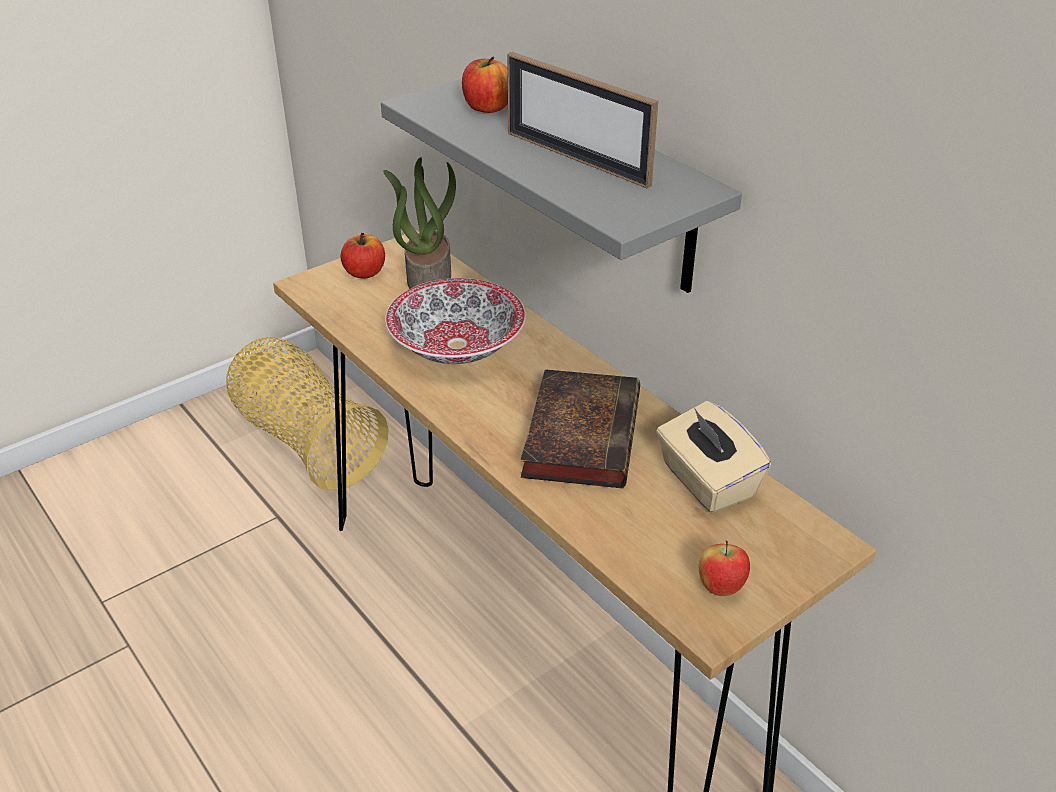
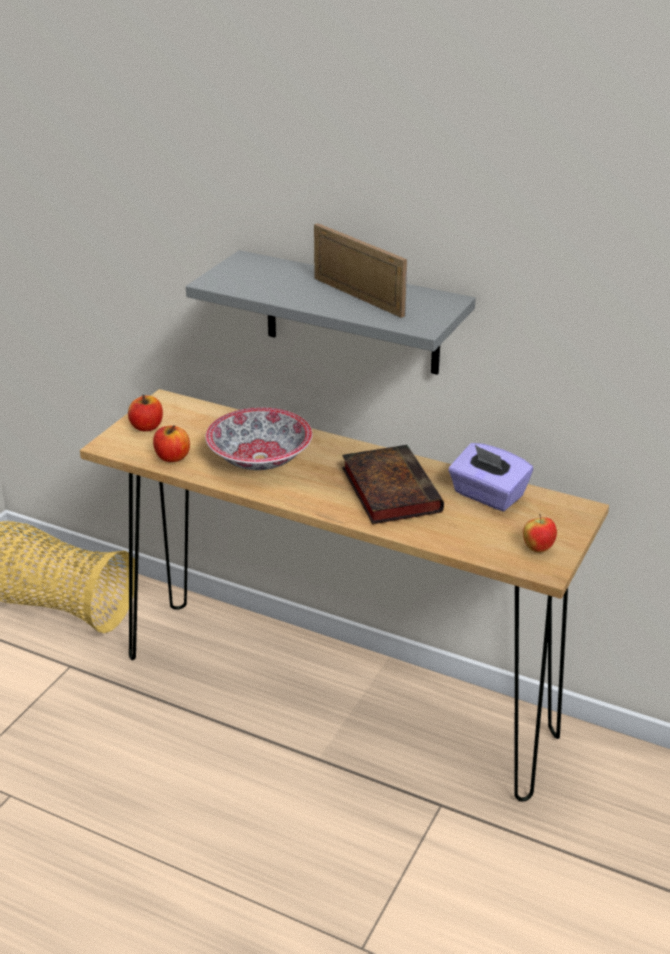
camera: 25 degrees left, 5 degrees down
potted plant [383,157,456,289] -> none
apple [462,57,508,113] -> apple moved to [153,425,190,462]
picture frame [507,52,658,188] -> picture frame turned 150 degrees counterclockwise [314,223,407,318]
beige tissue box [656,401,771,513] -> purple tissue box [448,443,533,511]

